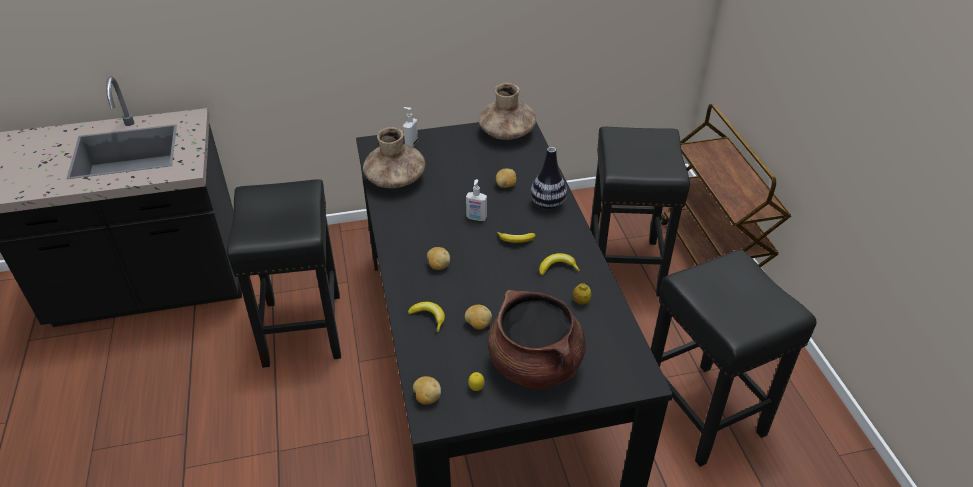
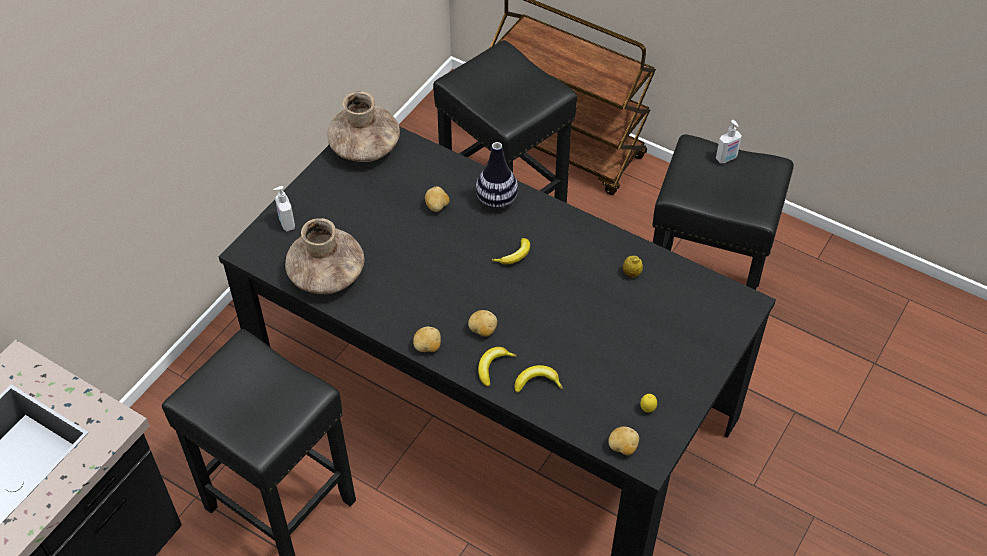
camera: 45 degrees left, 10 degrees up
potato [465,305,492,329] -> potato moved to [413,327,441,352]
soap dispenser [466,179,487,221] -> soap dispenser moved to [716,120,742,163]
brown cooking pot [488,290,586,389] -> none
banana [539,253,580,276] -> banana moved to [478,347,516,387]

